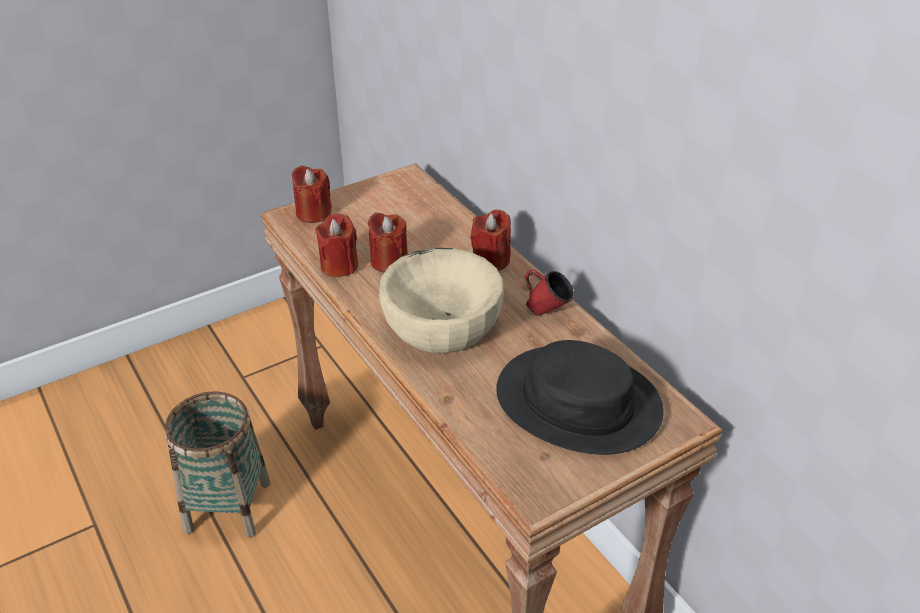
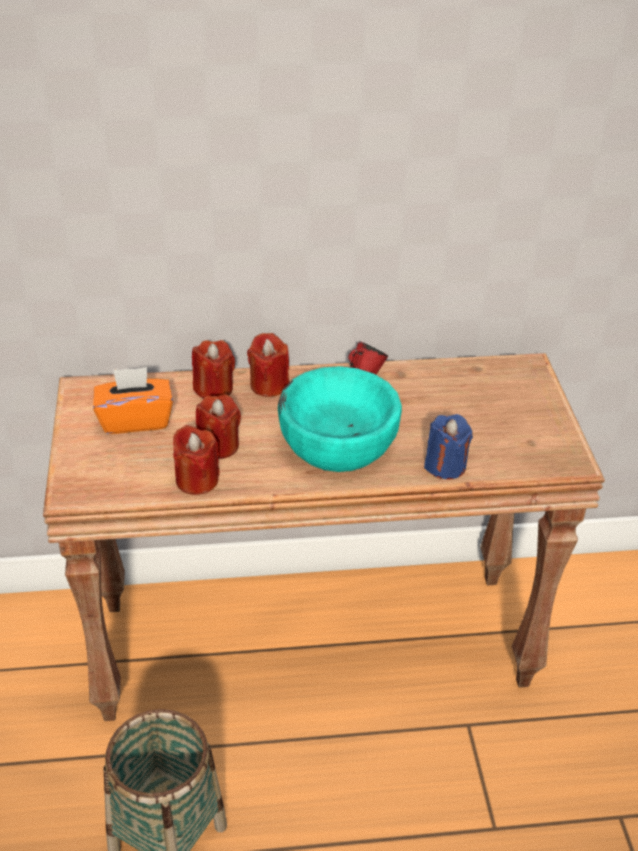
camera: 65 degrees left, 0 degrees up
red candle [291,166,332,223] -> red candle moved to [192,340,235,398]
beige bowl [379,248,503,353] -> turquoise bowl [278,366,402,472]
black hat [496,340,664,455] -> none
none -> orange tissue box [93,367,173,434]
none -> blue candle [424,414,473,479]

